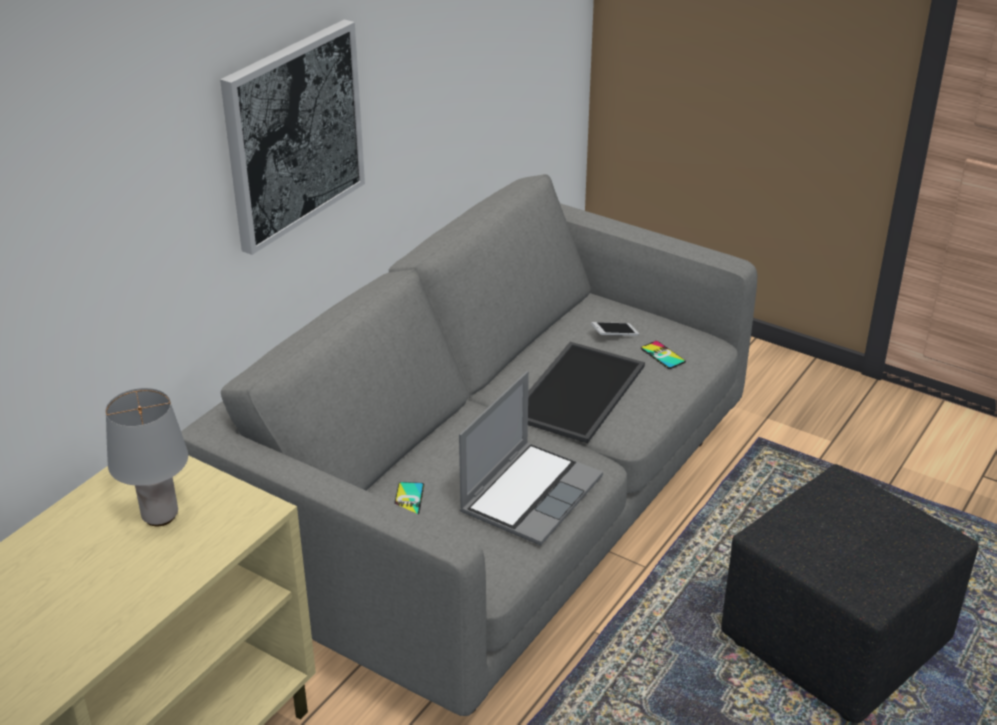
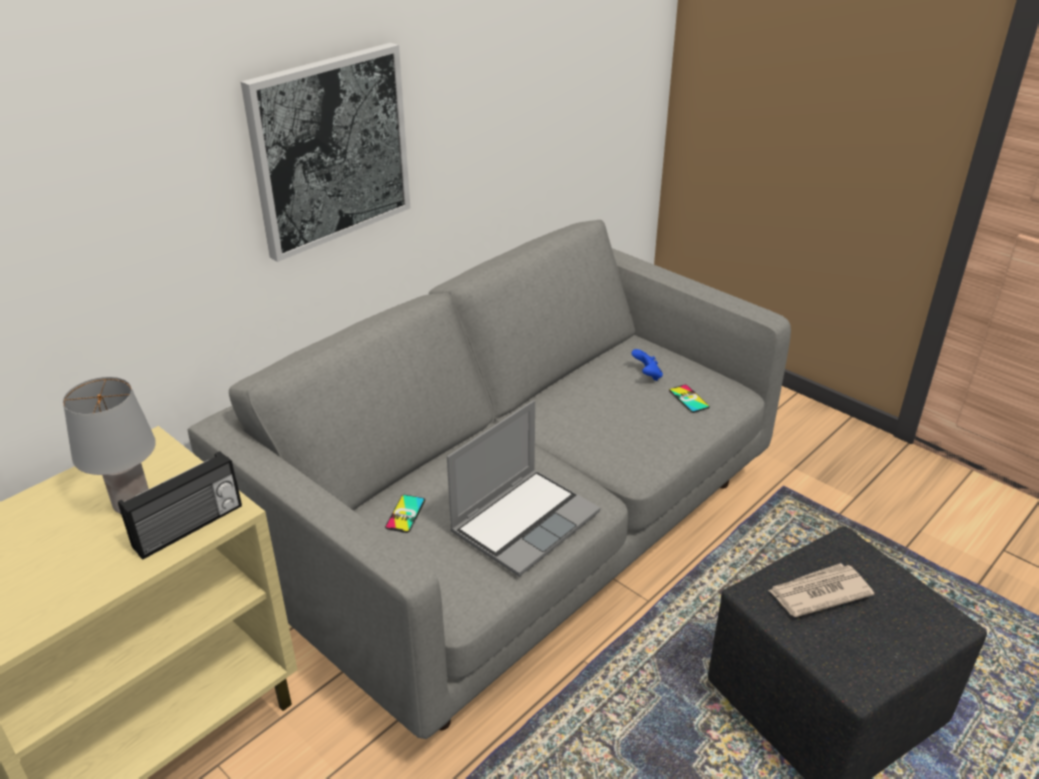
camera: 10 degrees right, 0 degrees up
tray [528,342,645,443] -> none
phone [591,322,639,336] -> blue game controller [631,349,663,381]
none -> radio [118,451,242,560]
none -> newspaper [768,563,874,617]

